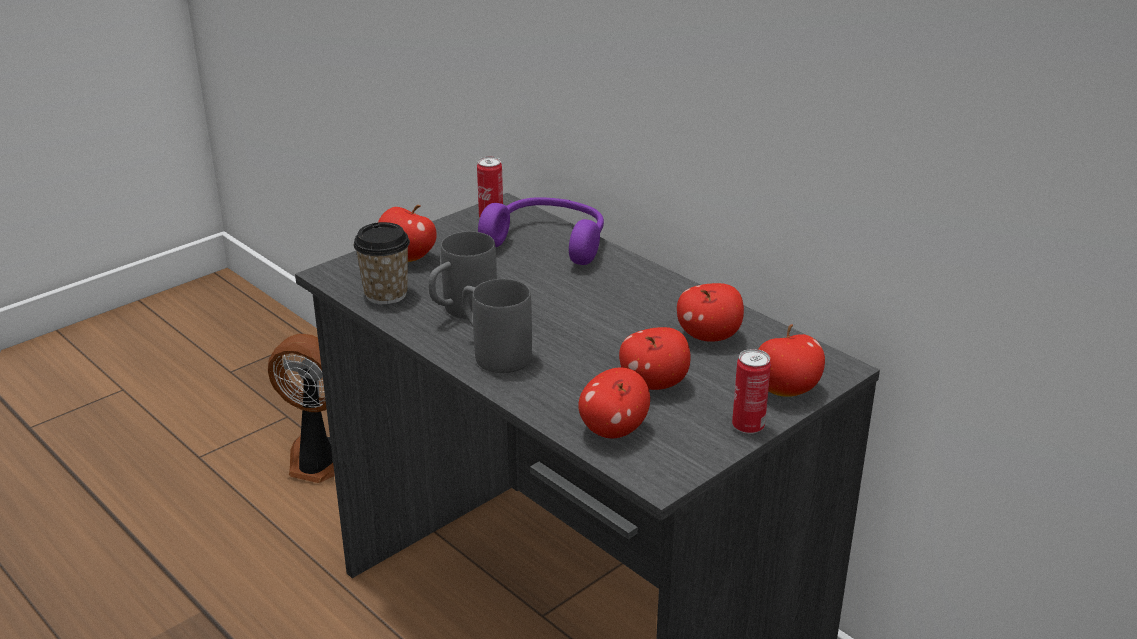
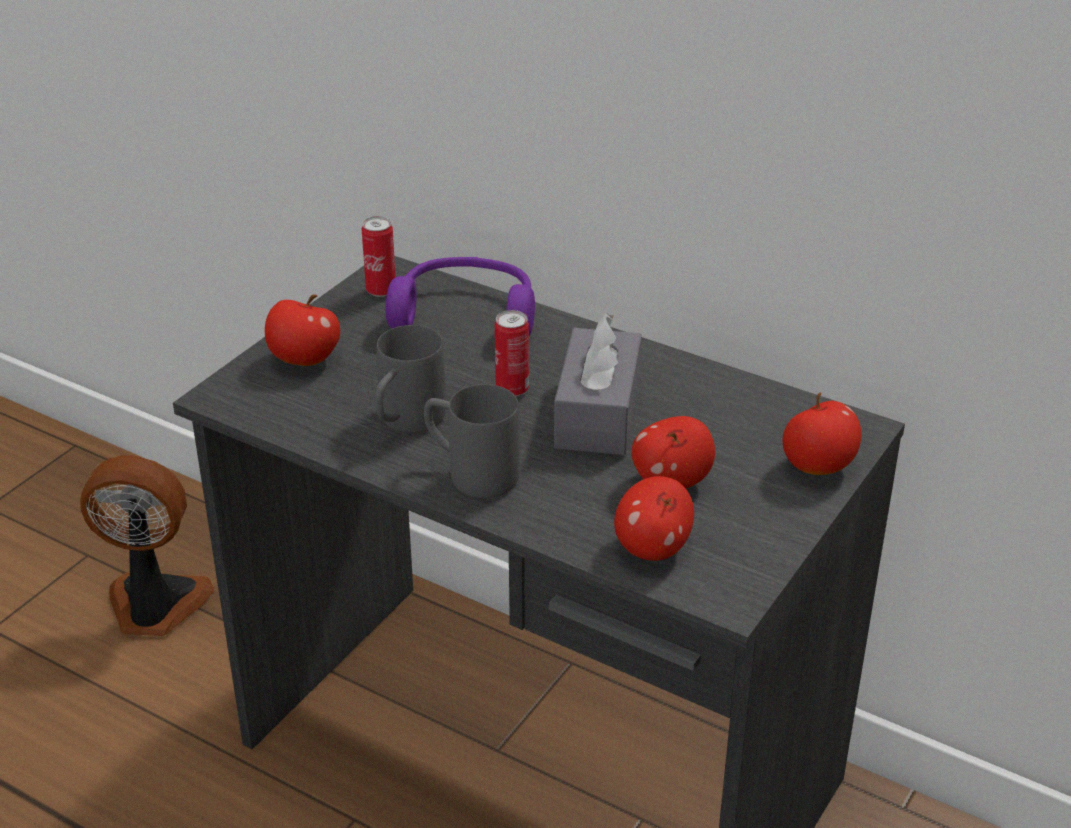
camera: 15 degrees left, 5 degrees up
cup [354,222,410,305] -> none
apple [677,283,744,342] -> none
can [732,349,771,434] -> can moved to [495,310,529,397]
none -> grey tissue box [554,313,642,455]

